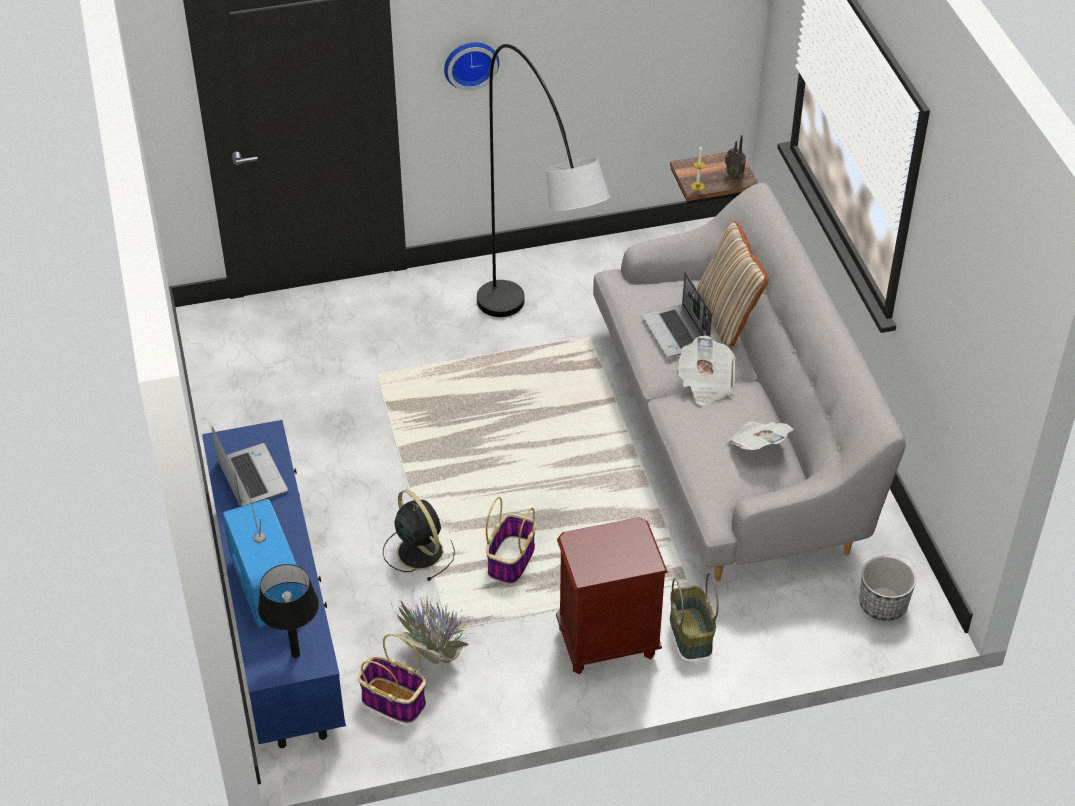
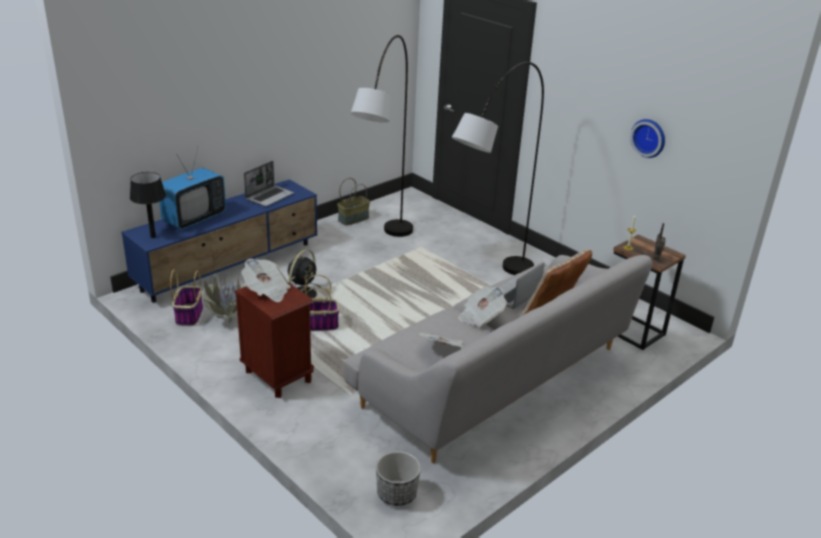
camera: 60 degrees right, 15 degrees down
wall clock [444,42,499,91] -> wall clock moved to [630,119,665,158]
basket [670,573,719,659] -> basket moved to [337,178,370,225]
none -> newspaper [241,258,291,302]
none -> grey floor lamp [351,35,413,237]

